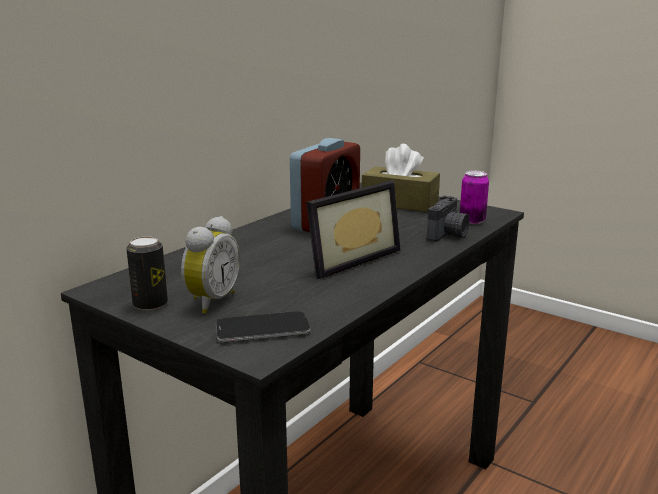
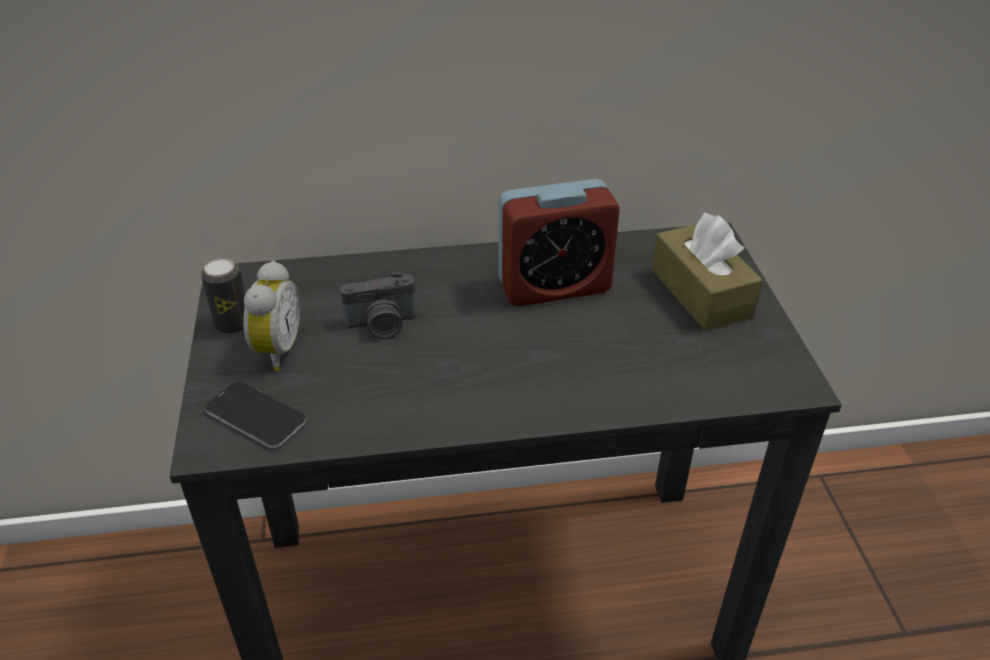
camera: 45 degrees right, 20 degrees up
alarm clock [181,216,240,314] -> alarm clock turned 60 degrees counterclockwise [244,260,300,371]
picture frame [306,181,401,279] -> none
camera [427,195,470,242] -> camera moved to [340,272,417,339]
can [460,171,489,224] -> none

